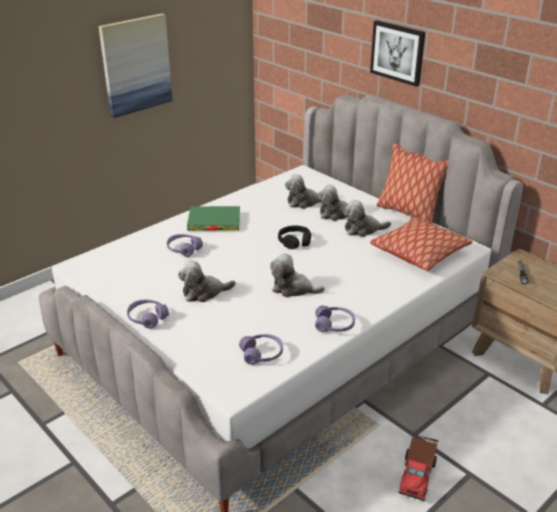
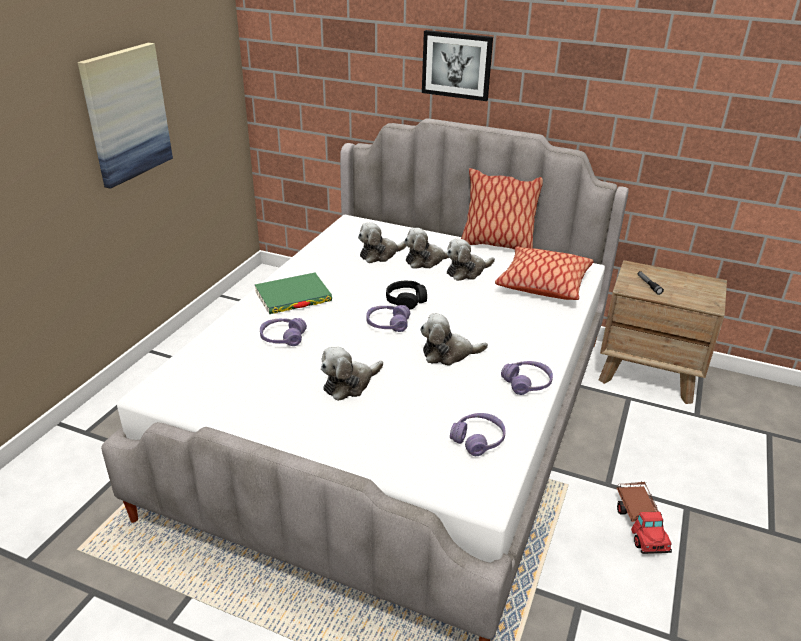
camera: 25 degrees left, 0 degrees up
purple headphones [127,299,169,329] -> purple headphones moved to [366,305,410,332]

